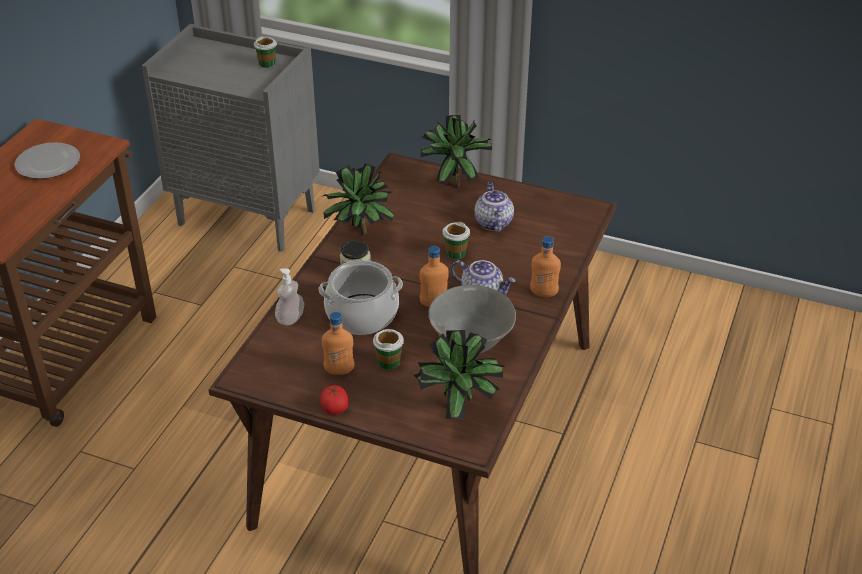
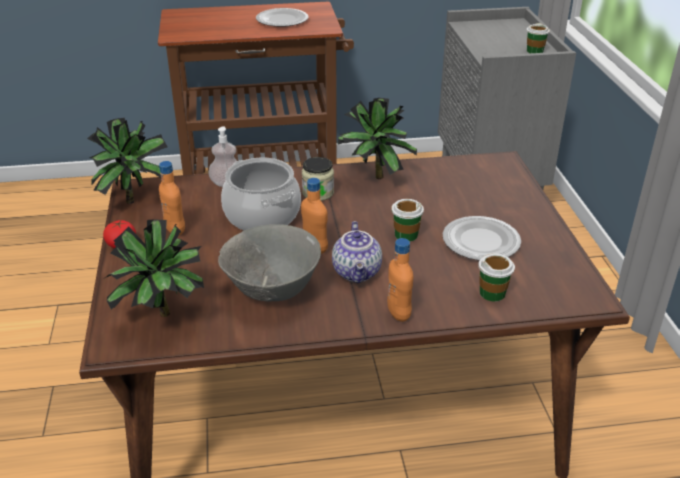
camera: 60 degrees right, 5 degrees down
cup [373,329,404,370] -> cup moved to [478,254,515,301]
potted plant [421,115,492,187] -> potted plant moved to [87,118,168,204]
teapot [474,182,514,232] -> plate [443,216,521,260]

